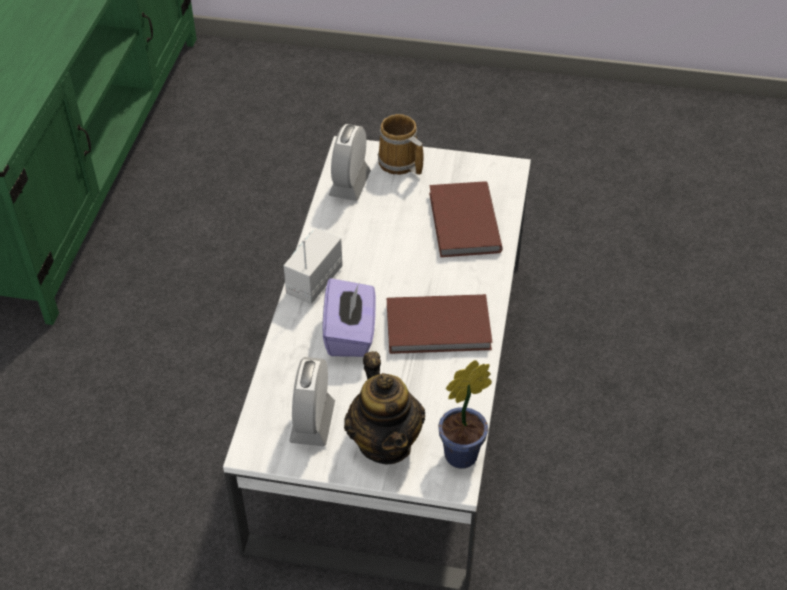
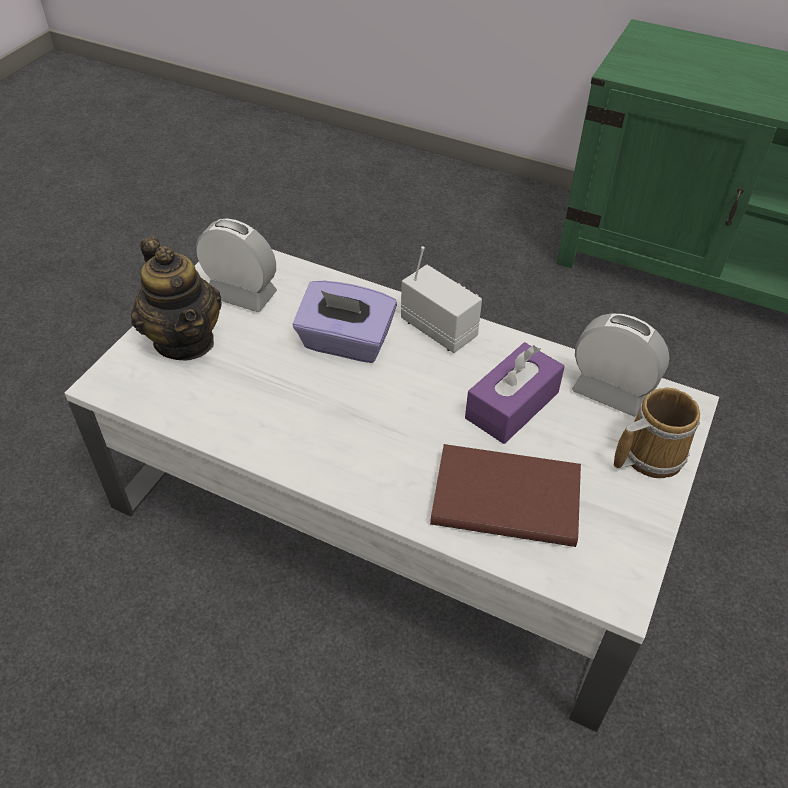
camera: 105 degrees right, 0 degrees up
teapot [344,351,425,465] -> teapot turned 120 degrees counterclockwise [131,236,222,360]
brown book [387,294,493,354] -> none
potted plant [438,360,492,469] -> none
none -> purple tissue box [465,342,565,444]

